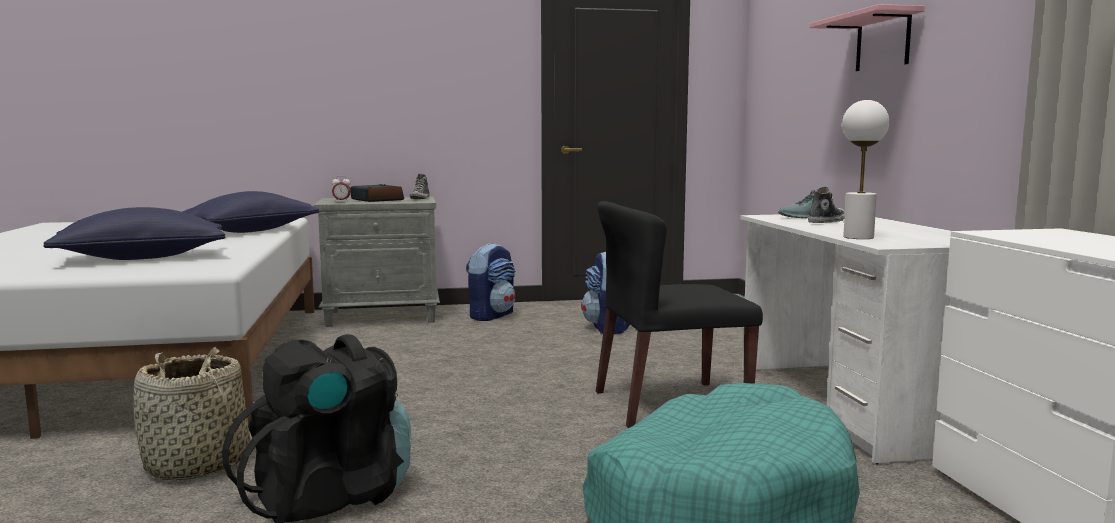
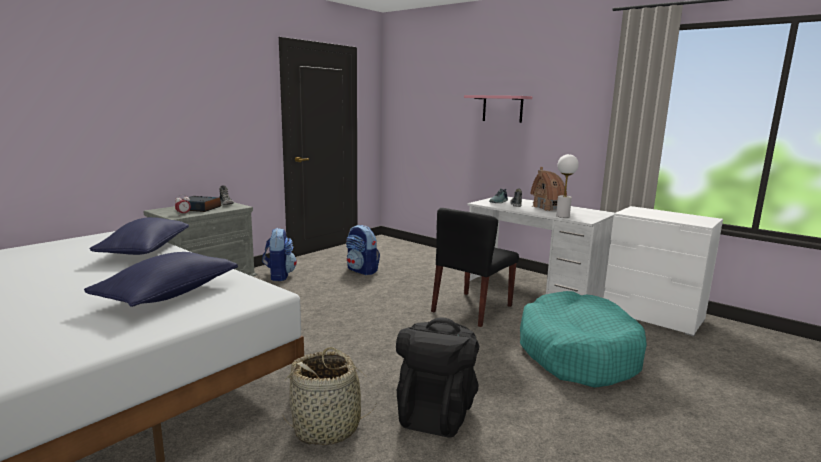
camera: 40 degrees left, 5 degrees up
none -> toy house [530,167,567,211]

